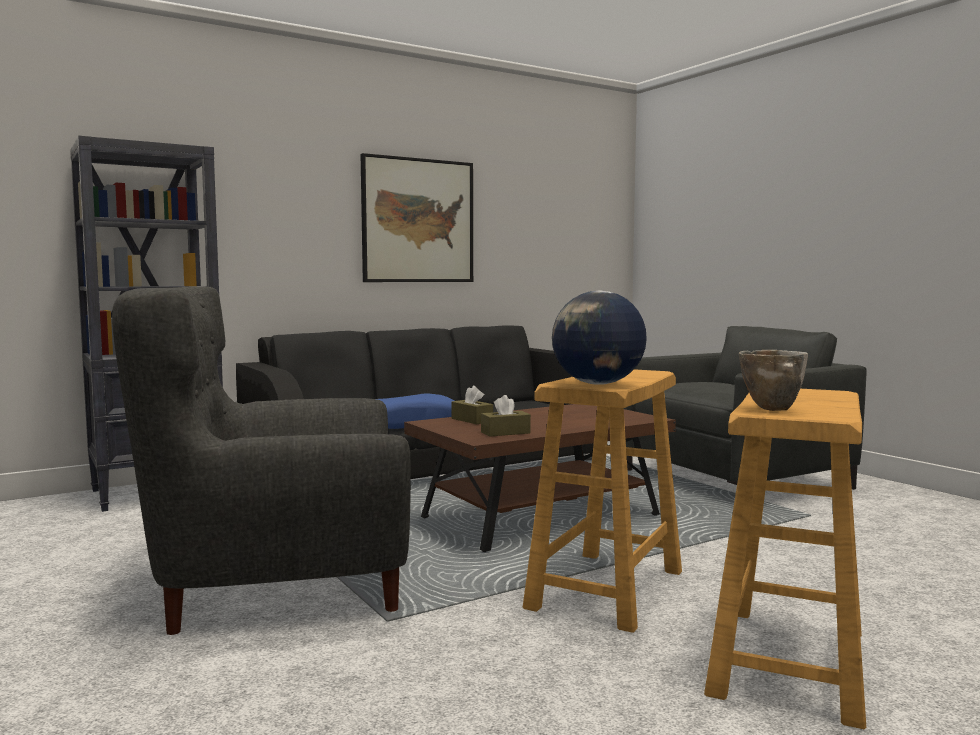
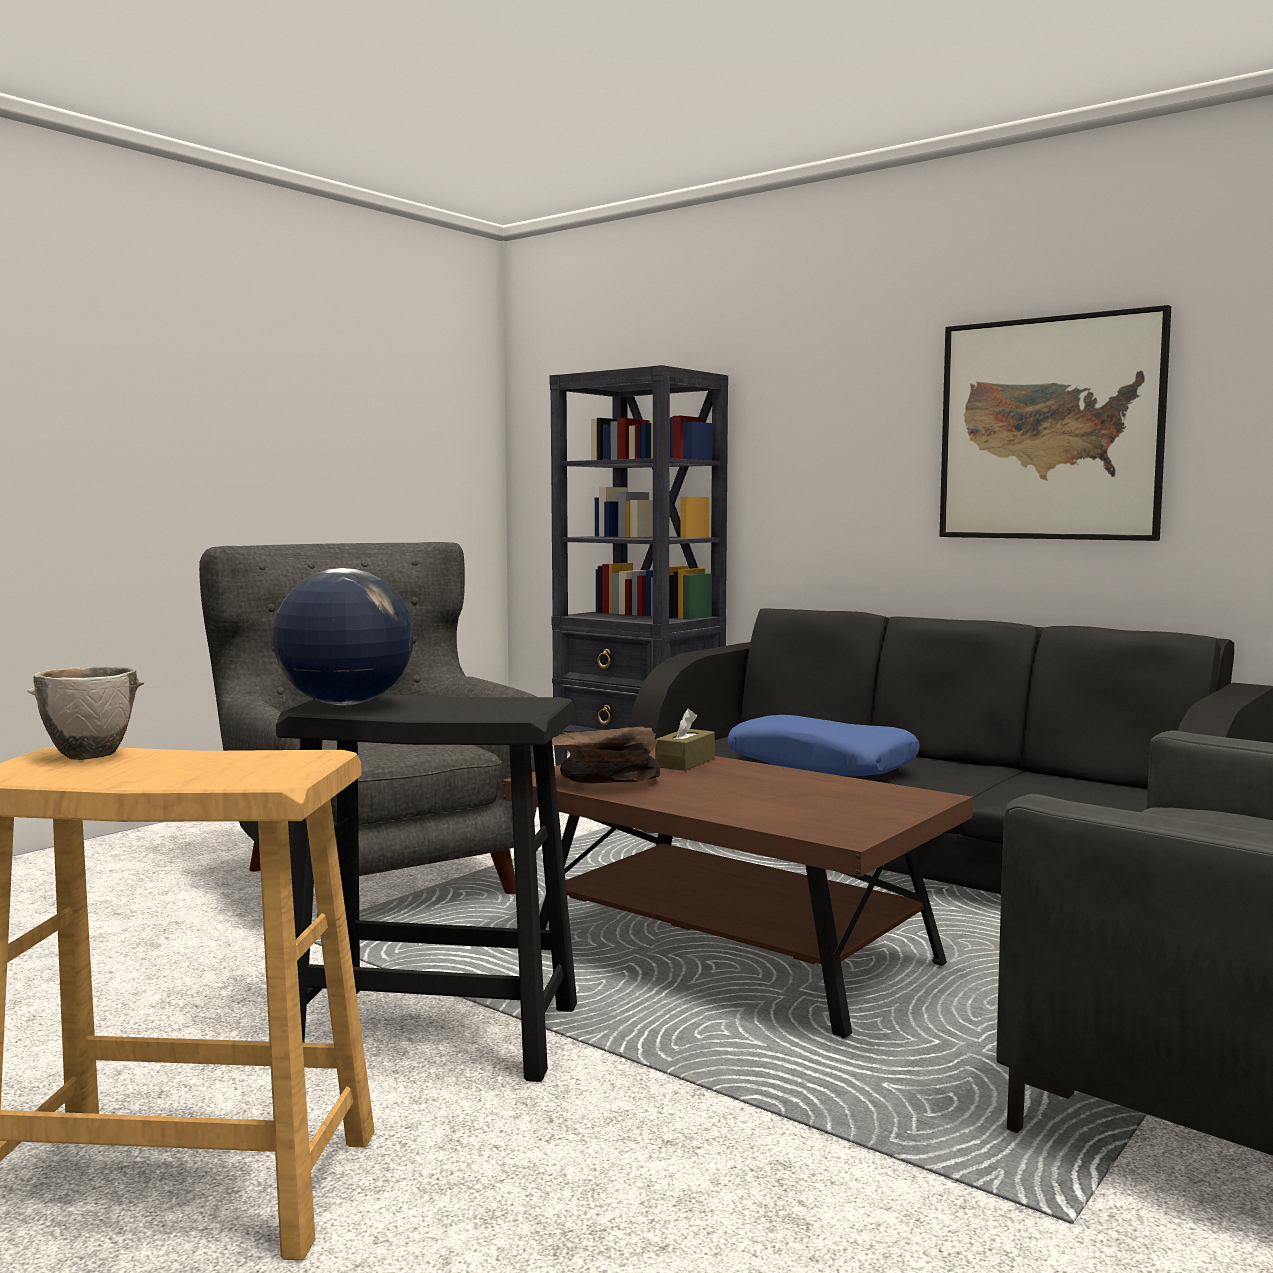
camera: 70 degrees right, 0 degrees up
brown tissue box [481,395,531,436] -> brown bowl [552,726,660,784]
beige stool [523,369,682,633] -> black stool [276,694,577,1082]

